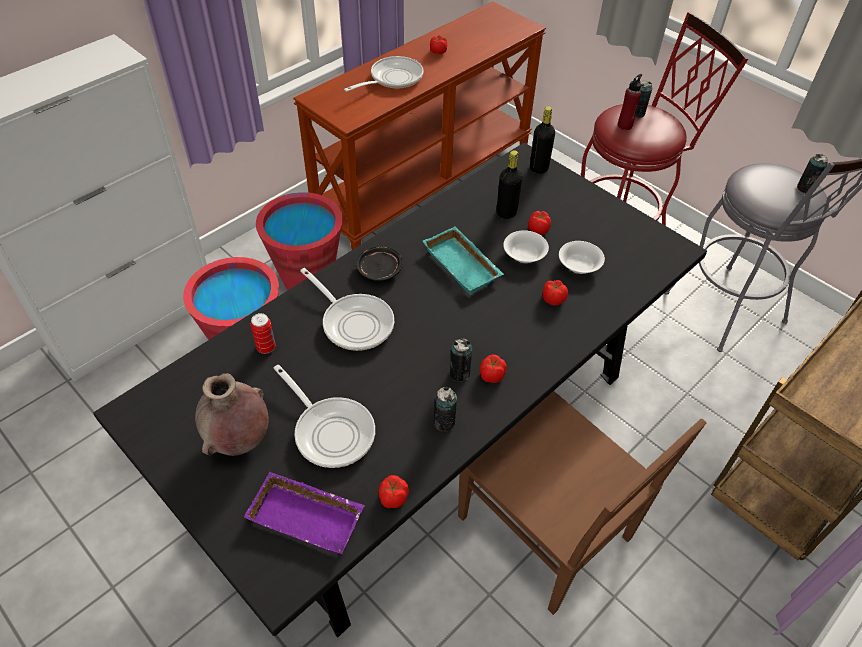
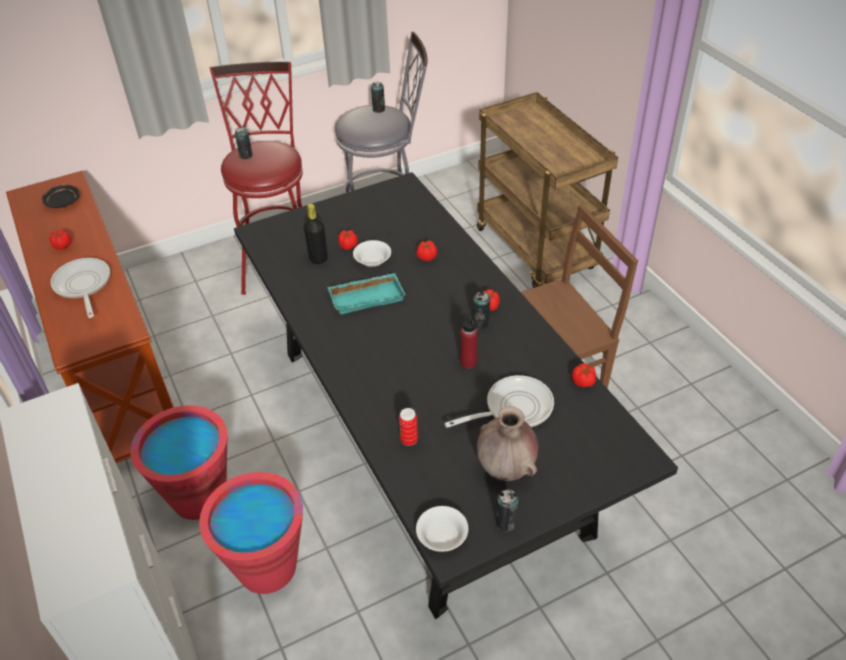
camera: 70 degrees left, 5 degrees down
purple tray [244,472,364,555] -> none
frying pan [300,268,394,351] -> none
black plate [356,246,403,281] -> black plate moved to [42,185,80,208]
can [434,387,457,432] -> can moved to [496,489,518,532]
black bottle [530,106,555,174] -> none
white bowl [559,241,605,274] -> white bowl moved to [416,506,468,552]
red bottle [618,74,642,130] -> red bottle moved to [460,312,478,368]

